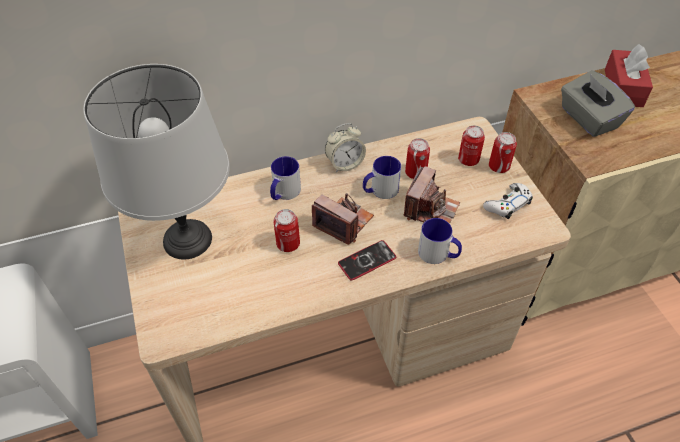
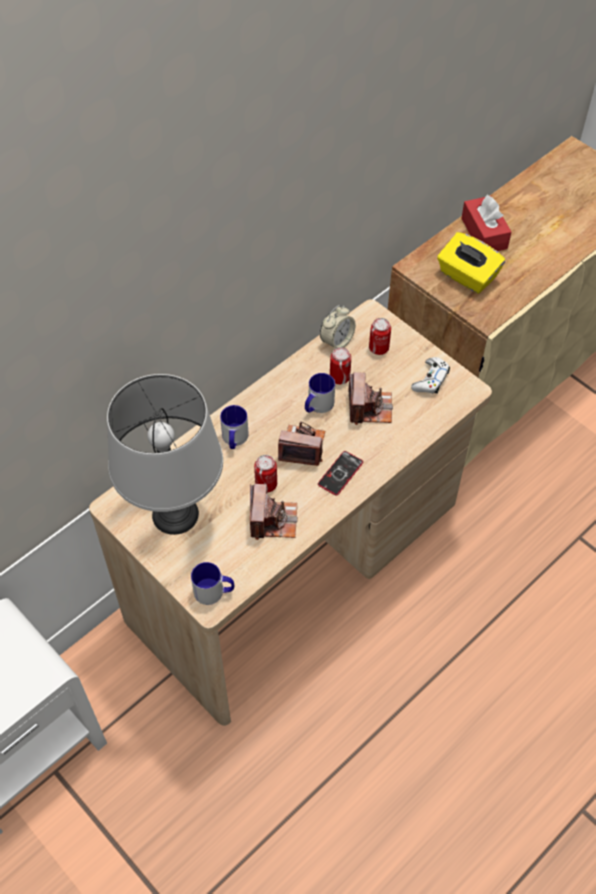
camera: 25 degrees left, 5 degrees up
alarm clock [325,123,366,172] -> alarm clock moved to [320,305,356,350]
mug [418,218,462,264] -> mug moved to [191,562,234,605]
can [489,132,517,173] -> none
grey tissue box [561,70,635,137] -> yellow tissue box [437,232,505,293]
none -> camera [250,484,298,540]

